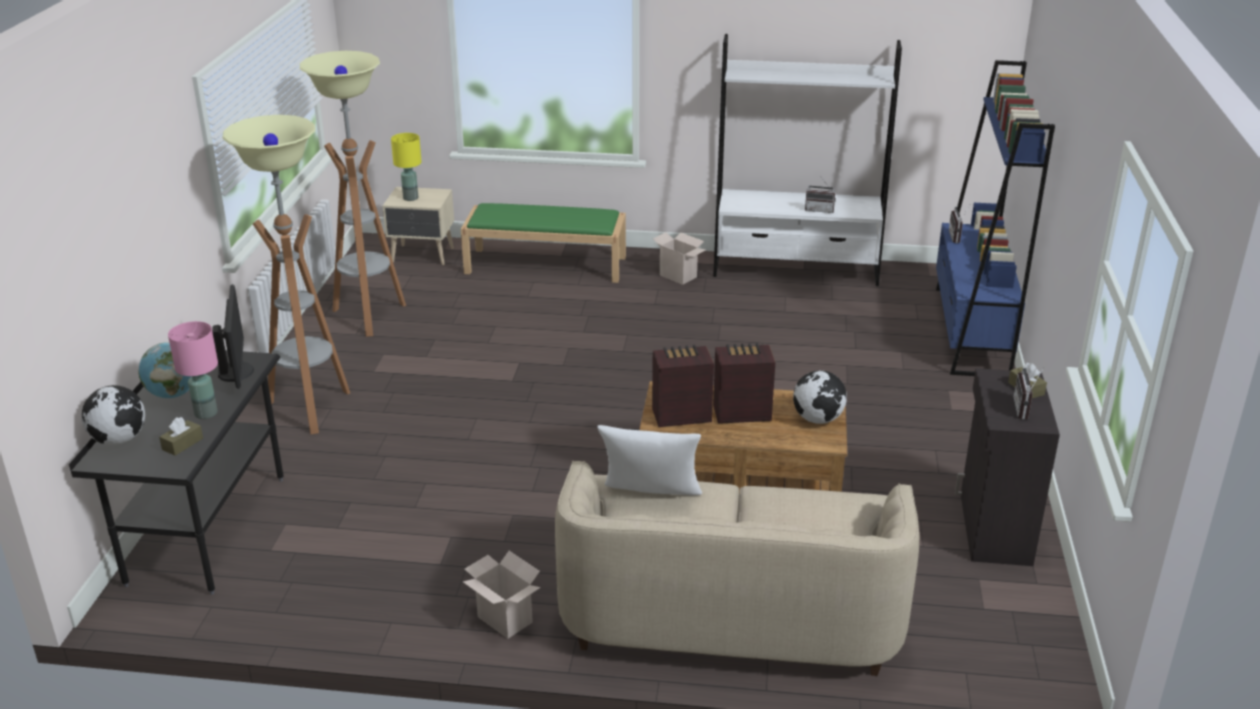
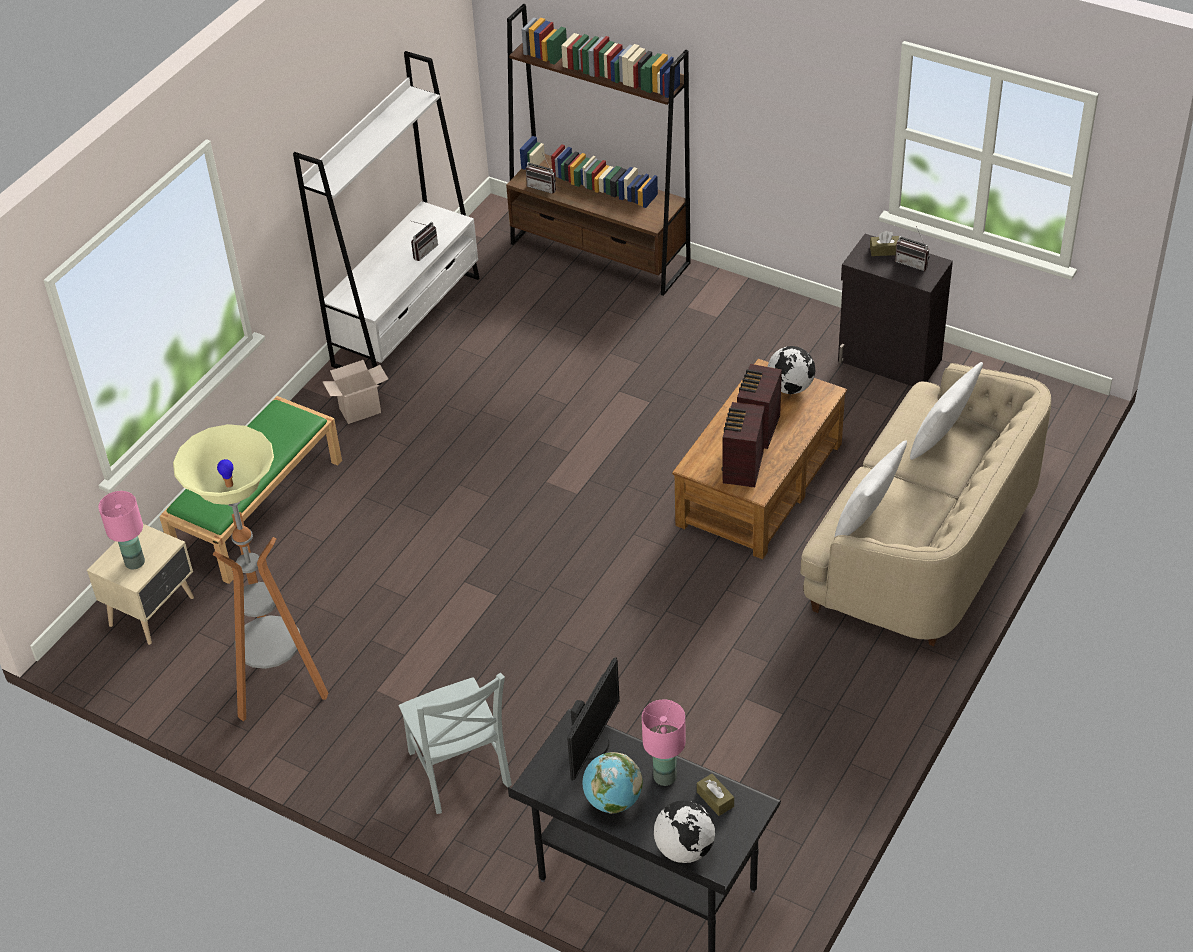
camera: 65 degrees left, 15 degrees up
monitor [212,284,254,389] -> monitor turned 105 degrees clockwise [567,657,620,781]
floor lamp [222,115,350,434] -> grey chair [399,673,512,814]
yellow table lamp [391,133,422,201] -> pink table lamp [99,491,145,569]
cardboard box [463,551,541,639] -> none
blue bookcase [936,60,1055,376] -> brown bookcase [506,4,691,296]
none -> white pillow [910,362,983,460]

